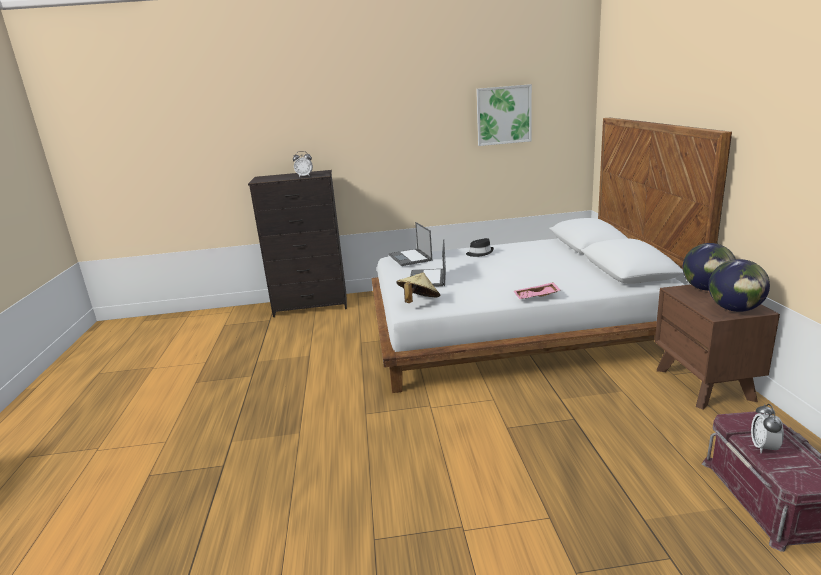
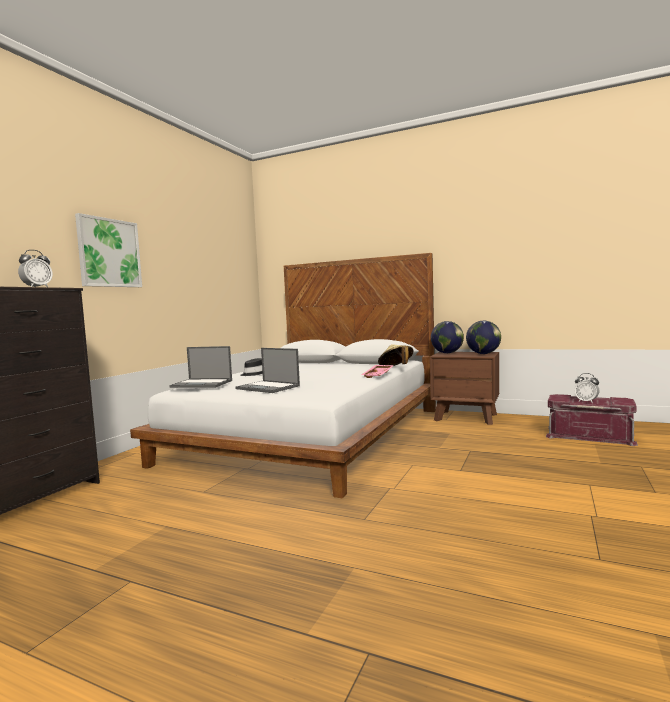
camera: 60 degrees left, 15 degrees down
beige hat [396,273,440,303] -> beige hat moved to [378,344,414,366]
picture [476,84,532,146] -> picture moved to [75,213,142,287]

